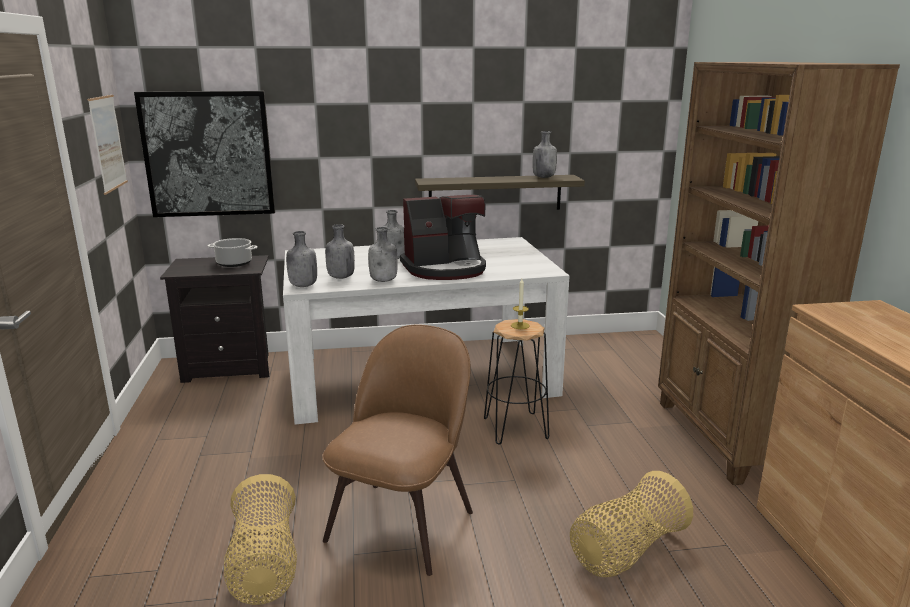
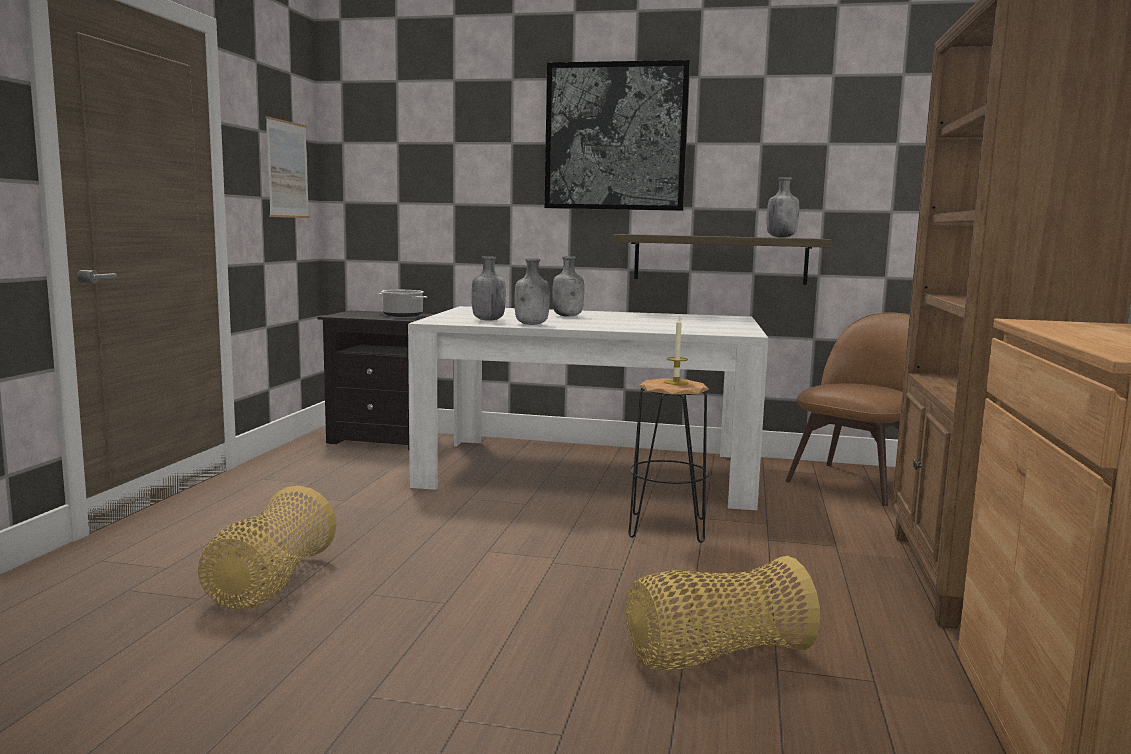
camera: 20 degrees right, 10 degrees down
picture [134,91,275,217] -> picture moved to [545,60,690,211]
grey bottle [286,231,317,287] -> none
brown chair [322,324,473,576] -> brown chair moved to [785,312,910,506]
coffee machine [400,194,486,280] -> none

